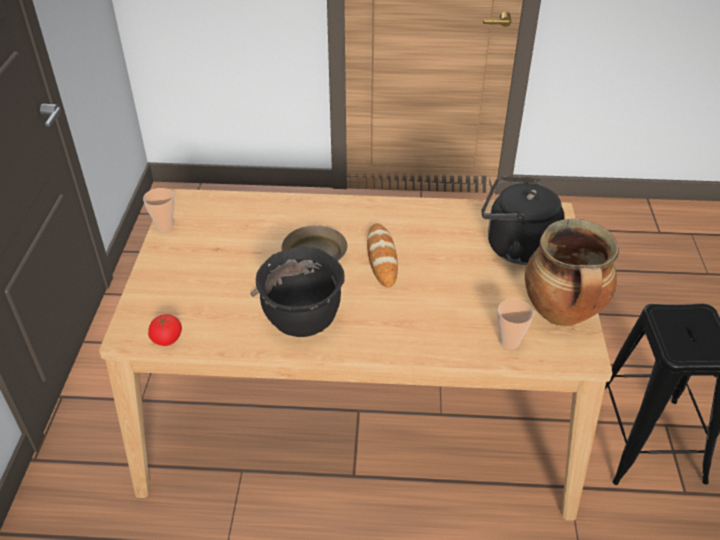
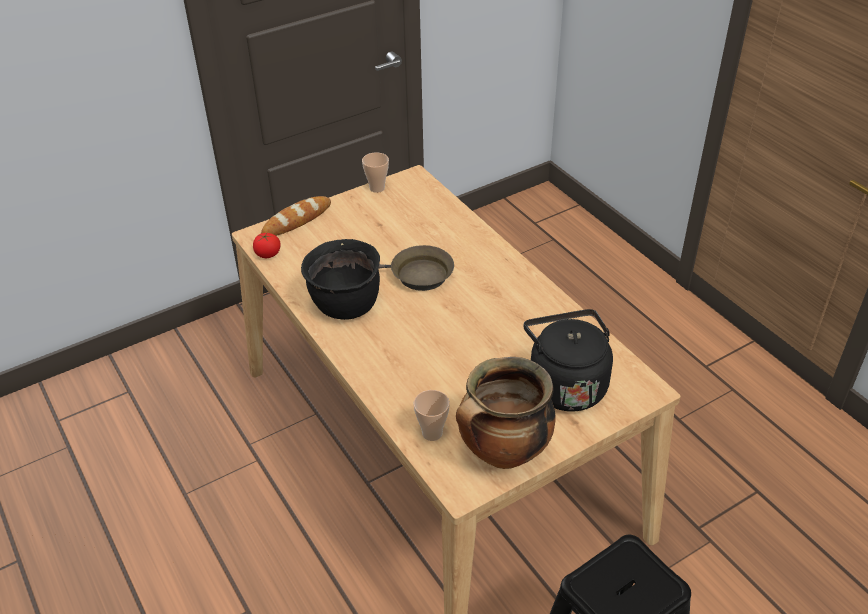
camera: 55 degrees right, 0 degrees up
bread [367,223,398,288] -> bread moved to [261,196,331,236]

